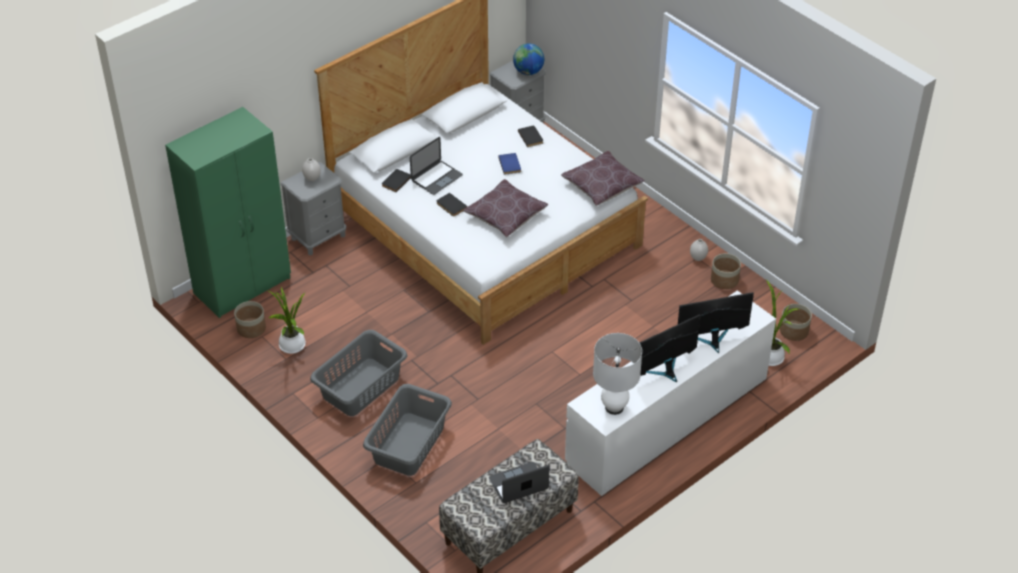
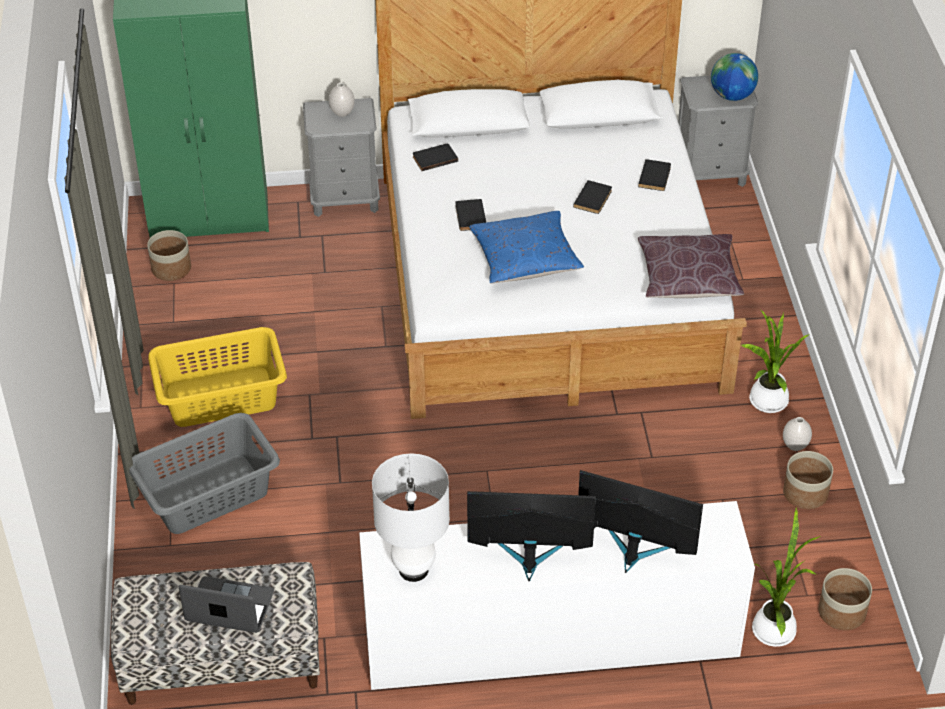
camera: 35 degrees right, 0 degrees up
potted plant [269,287,306,354] -> potted plant moved to [740,309,810,413]
grey laundry basket [310,330,407,416] -> yellow laundry basket [148,327,287,427]
laptop [410,137,463,195] -> none
brown pillow [463,179,549,237] -> blue pillow [469,211,584,283]
blue book [498,153,521,175] -> black book [573,180,612,214]

